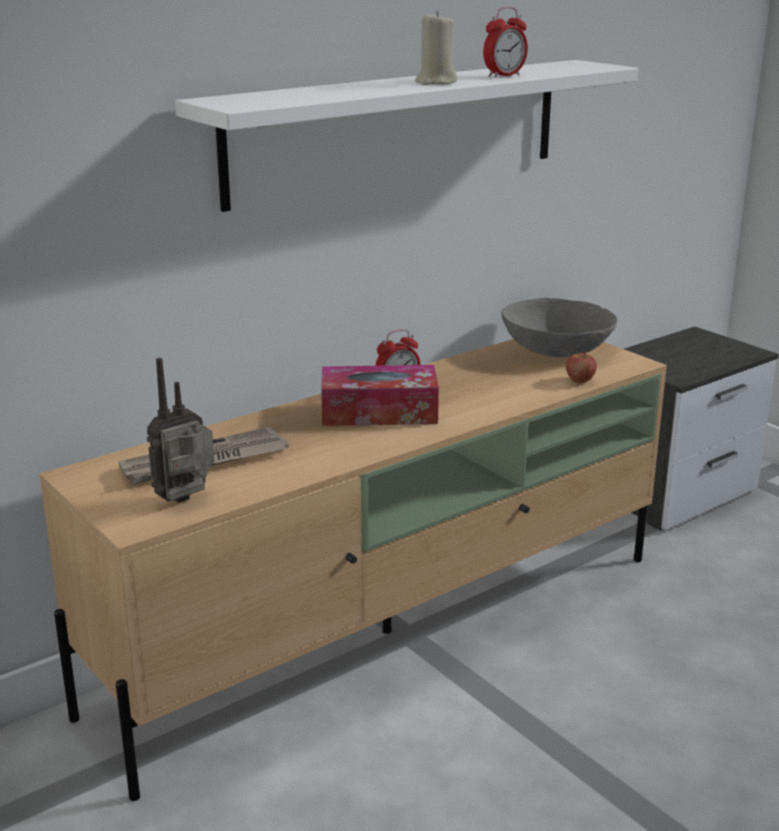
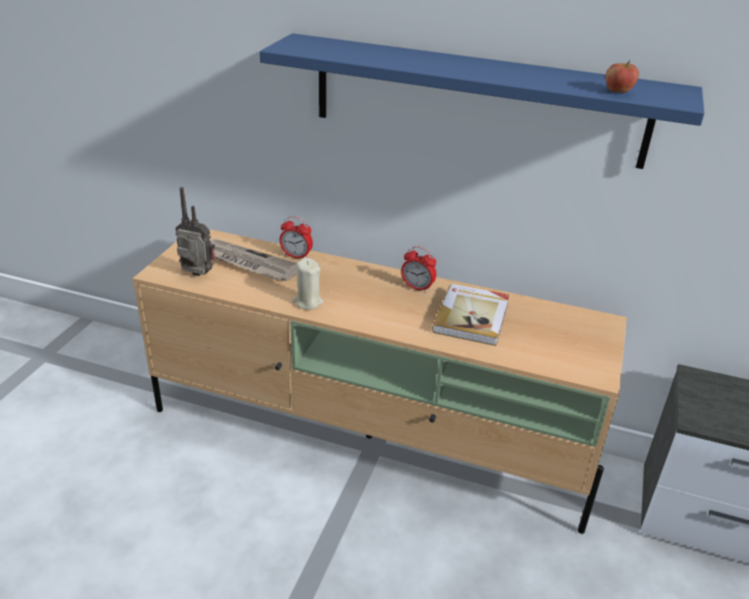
camera: 55 degrees right, 10 degrees up
white shelf [175,60,638,212] -> blue shelf [260,33,704,169]
tissue box [321,365,439,426] -> none
beige candle [415,11,457,85] -> beige candle moved to [292,258,323,310]
alarm clock [483,7,528,78] -> alarm clock moved to [280,216,313,258]
grey bowl [501,298,617,358] -> none
apple [566,350,597,383] -> apple moved to [605,60,639,93]
none -> book [432,284,509,346]

